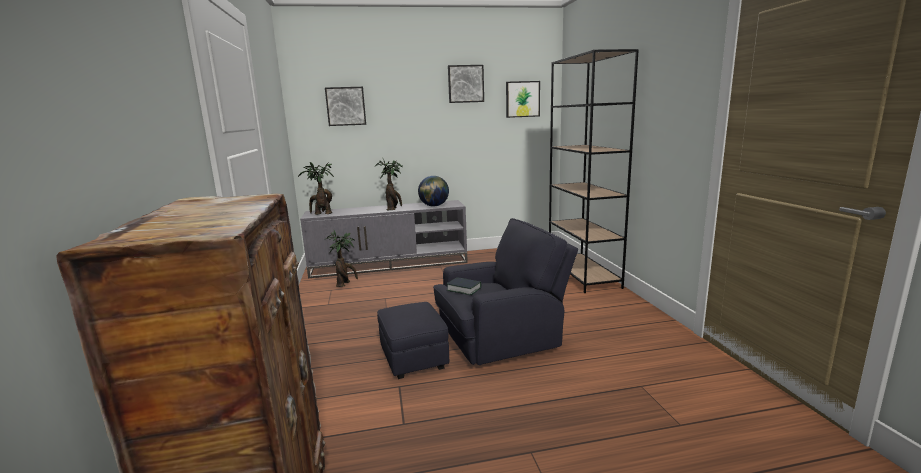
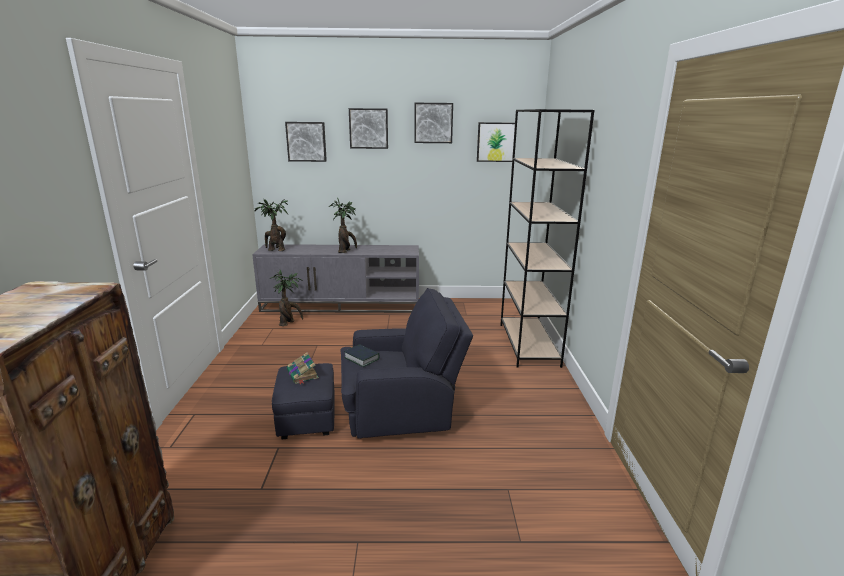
camera: 10 degrees right, 5 degrees up
globe [418,176,449,207] -> none
none -> book [287,352,319,384]
none -> picture [349,108,388,149]

